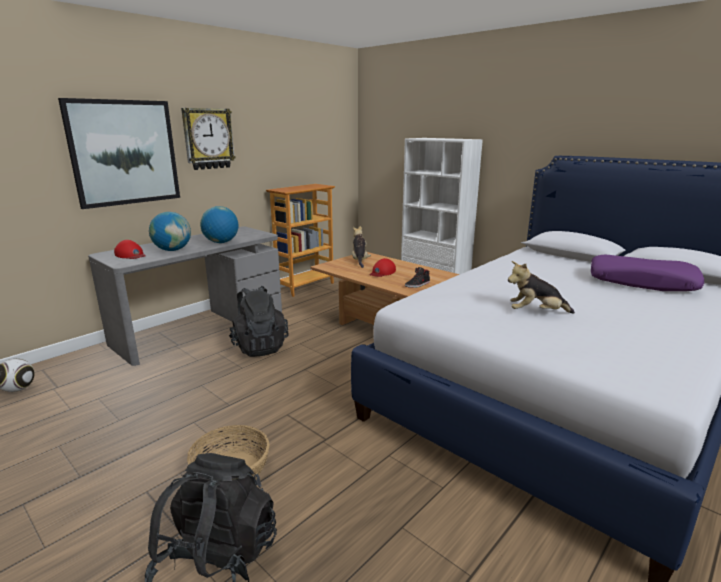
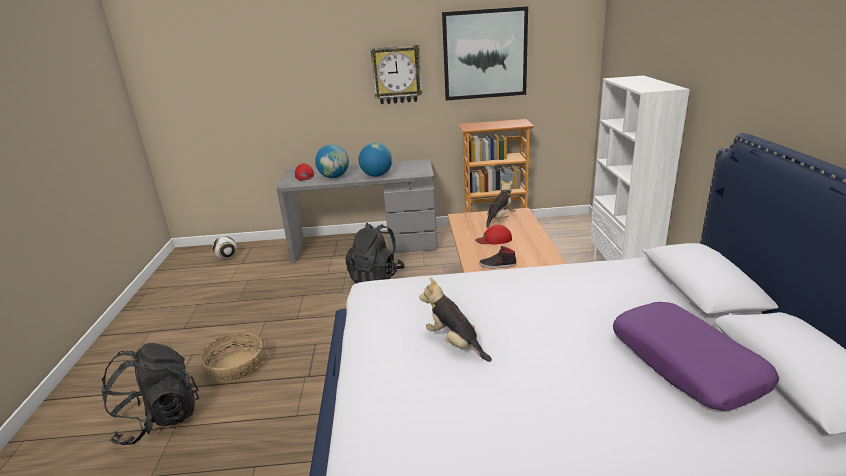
camera: 45 degrees right, 5 degrees up
picture [58,98,180,209] -> picture moved to [442,6,528,101]

